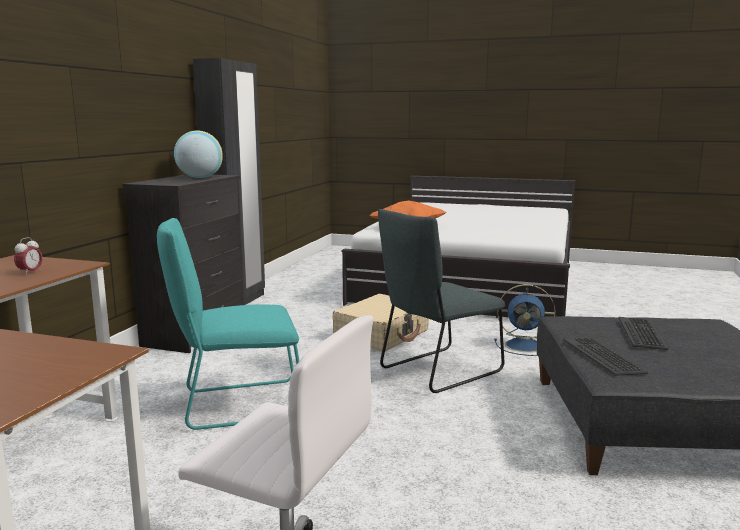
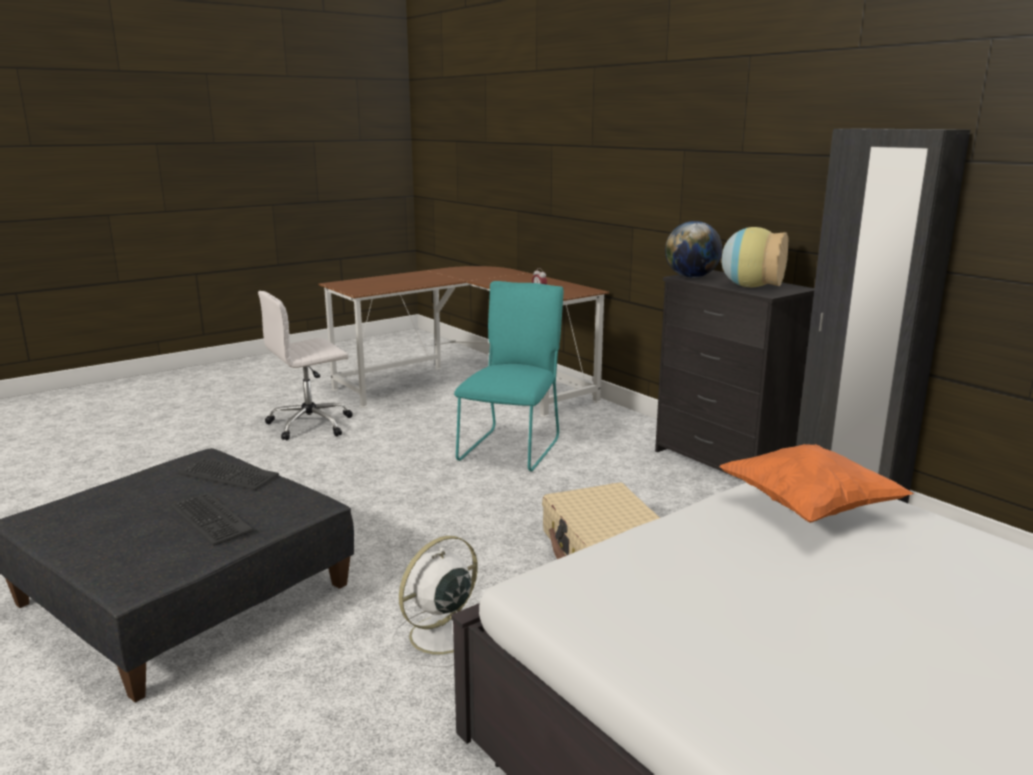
camera: 125 degrees right, 5 degrees up
grey chair [378,209,505,393] -> none
blue fan [494,284,555,356] -> white fan [392,536,478,667]
none -> globe [665,221,722,278]

